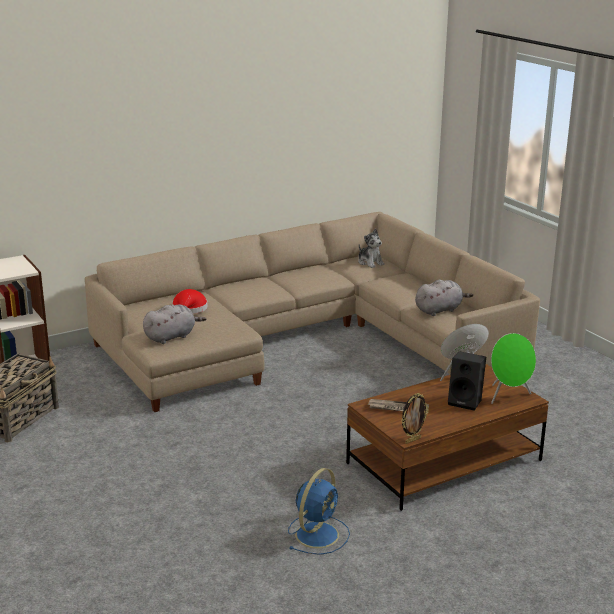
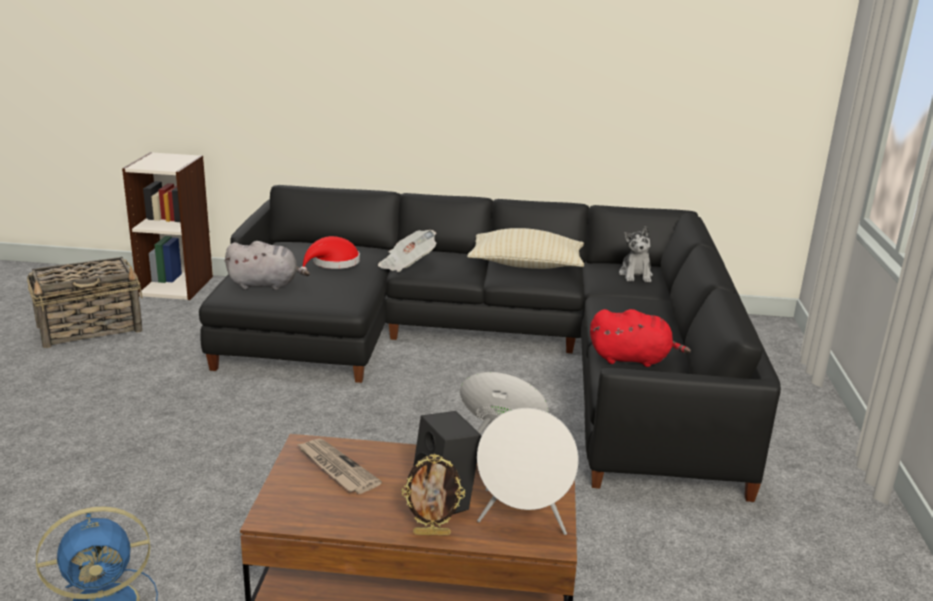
camera: 35 degrees right, 0 degrees up
beige sofa [85,212,540,412] -> black sofa [199,185,781,502]
picture frame [401,393,429,444] -> picture frame moved to [402,454,465,536]
grey plush toy [415,280,473,316] -> red plush toy [590,309,691,367]
green speaker [491,333,536,404] -> white speaker [477,408,579,535]
none -> newspaper [378,230,437,272]
none -> beige pillow [467,228,584,269]

